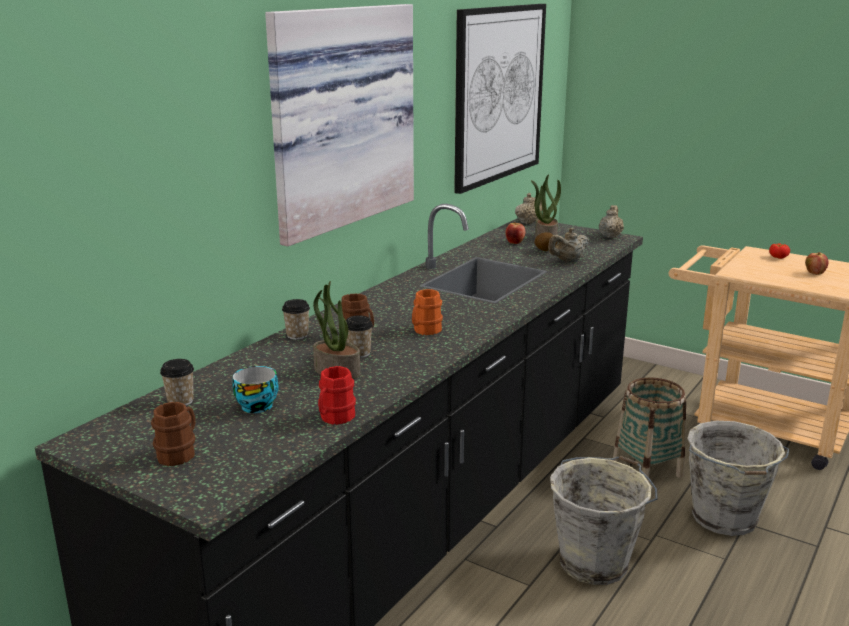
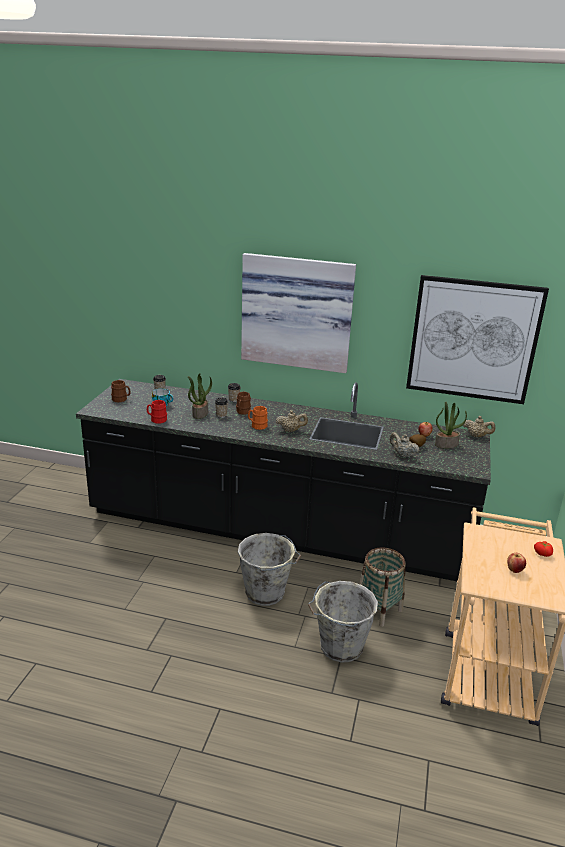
camera: 70 degrees right, 5 degrees up
beige teapot [599,205,624,238] -> beige teapot moved to [276,410,308,432]

